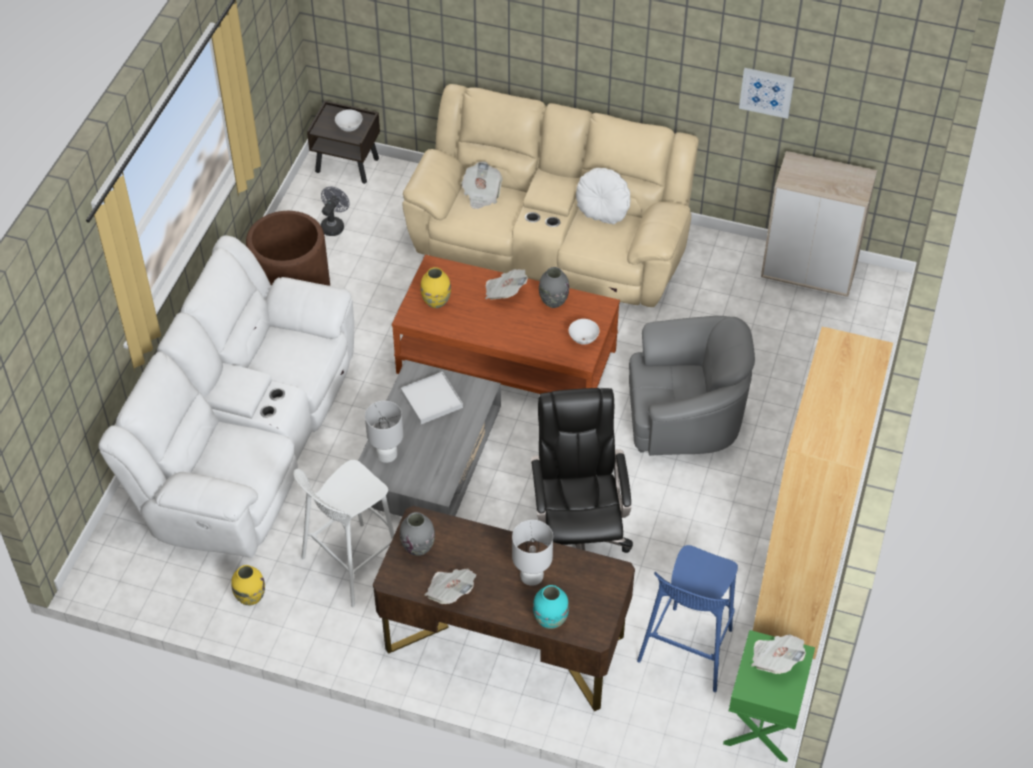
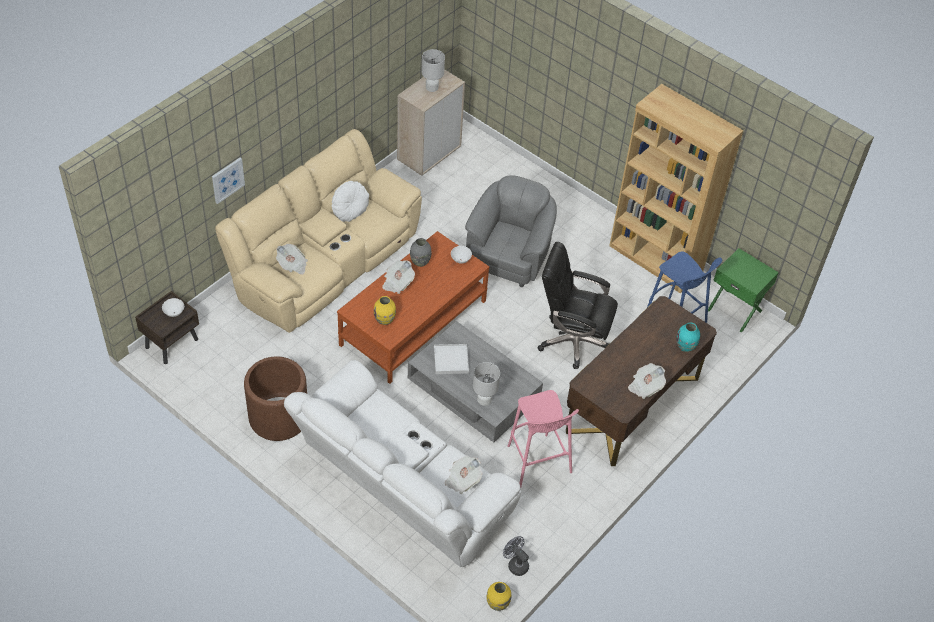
camera: 70 degrees left, 0 degrees up
yellow vase [231,565,265,605] -> yellow vase moved to [487,582,511,611]
white stool [293,460,395,607] -> pink stool [508,390,579,487]
grey fan [321,187,350,236] -> grey fan moved to [503,536,529,576]
grey vase [400,512,435,556] -> none
grey table lamp [512,520,553,586] -> grey table lamp moved to [421,49,445,92]
picture [739,68,795,119] -> picture moved to [212,158,245,204]
newspaper [751,634,806,674] -> newspaper moved to [445,456,482,494]

